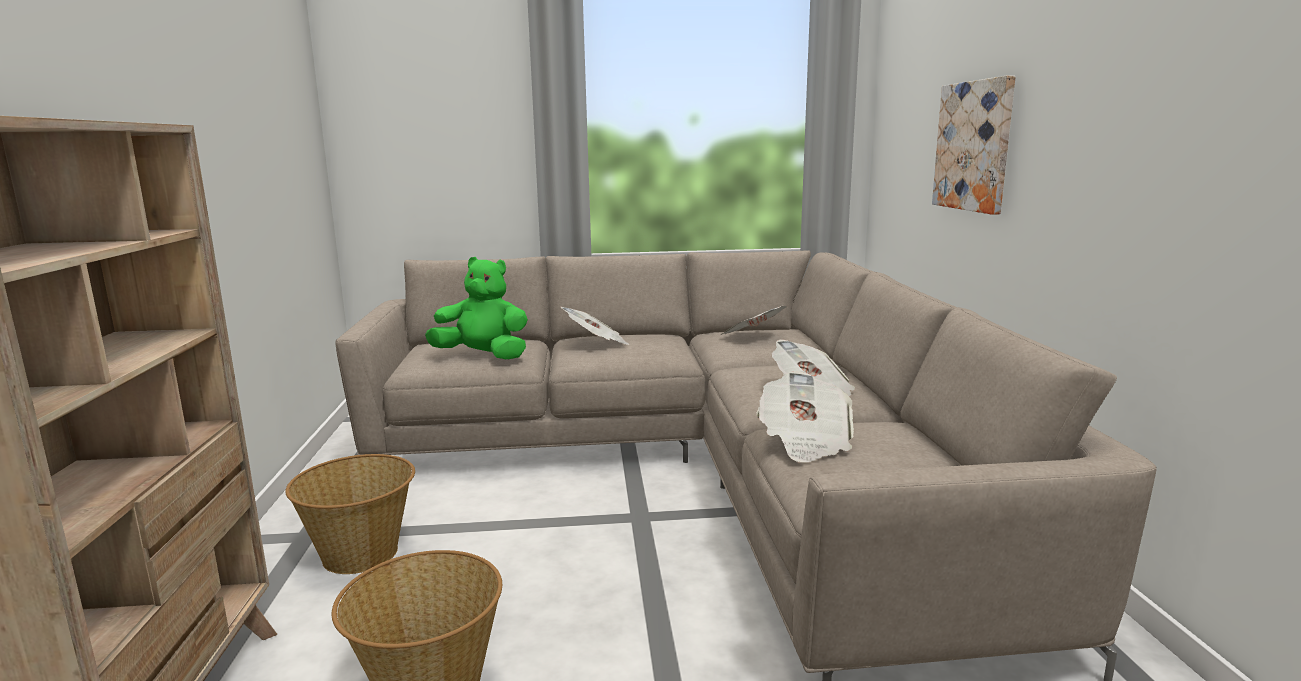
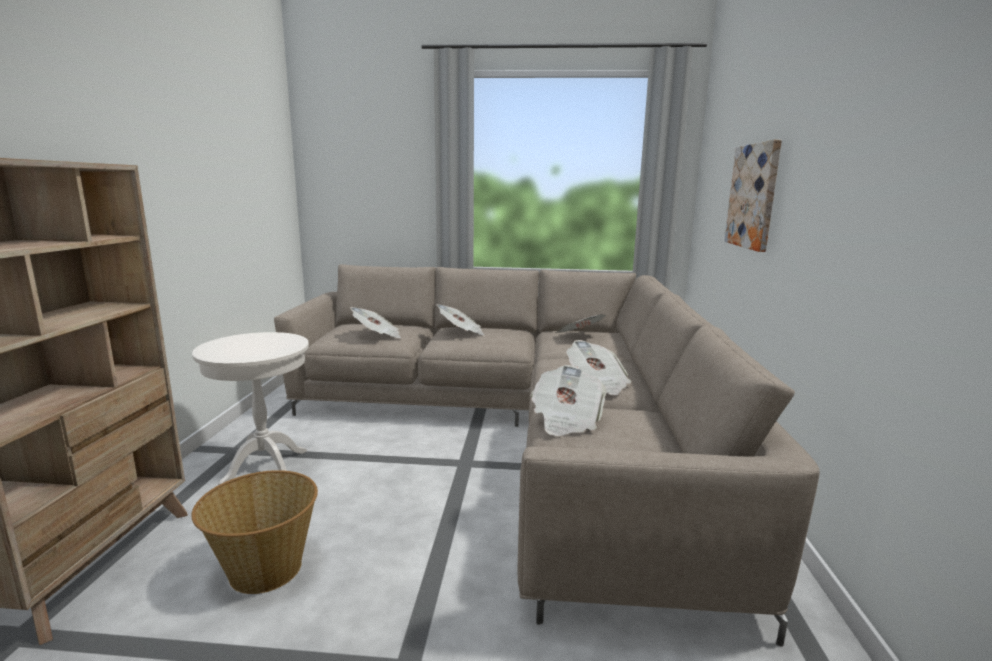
camera: 10 degrees right, 0 degrees up
basket [285,454,415,574] -> white side table [192,332,309,485]
green plush toy [425,257,528,359] -> newspaper [350,307,401,338]

